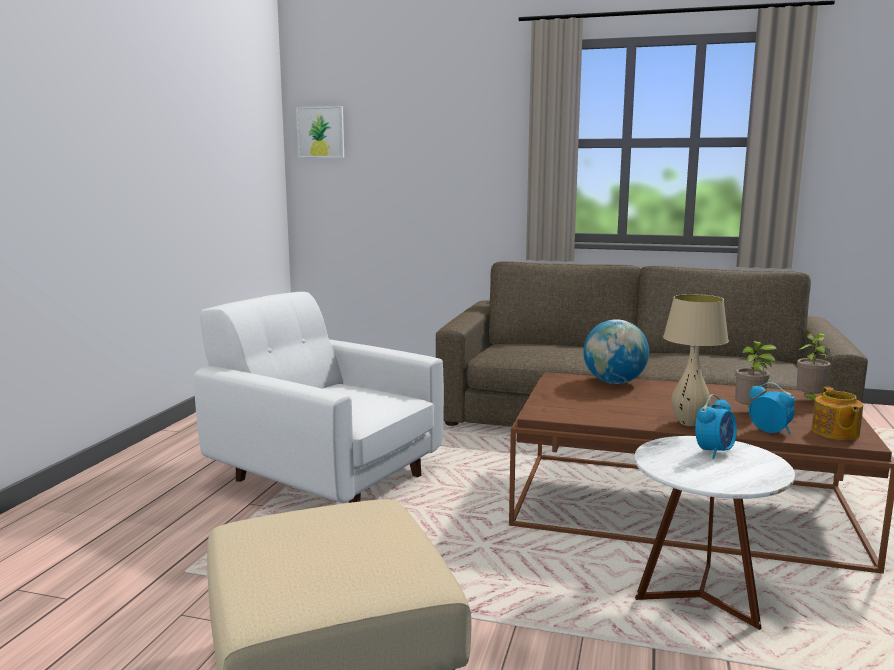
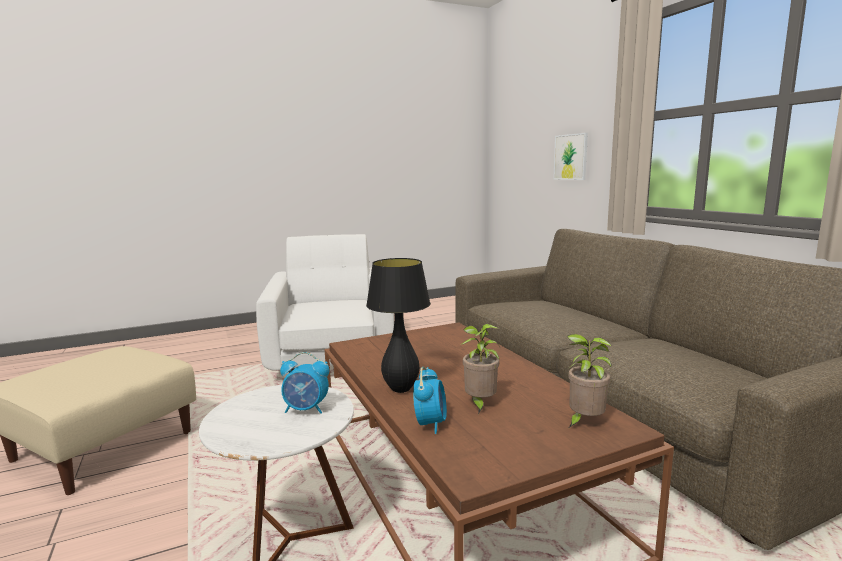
camera: 50 degrees right, 0 degrees up
picture [296,106,344,158] -> picture moved to [553,133,588,180]
globe [583,319,649,384] -> none
beige table lamp [663,294,729,426] -> black table lamp [366,258,431,393]
teapot [812,387,863,440] -> none

